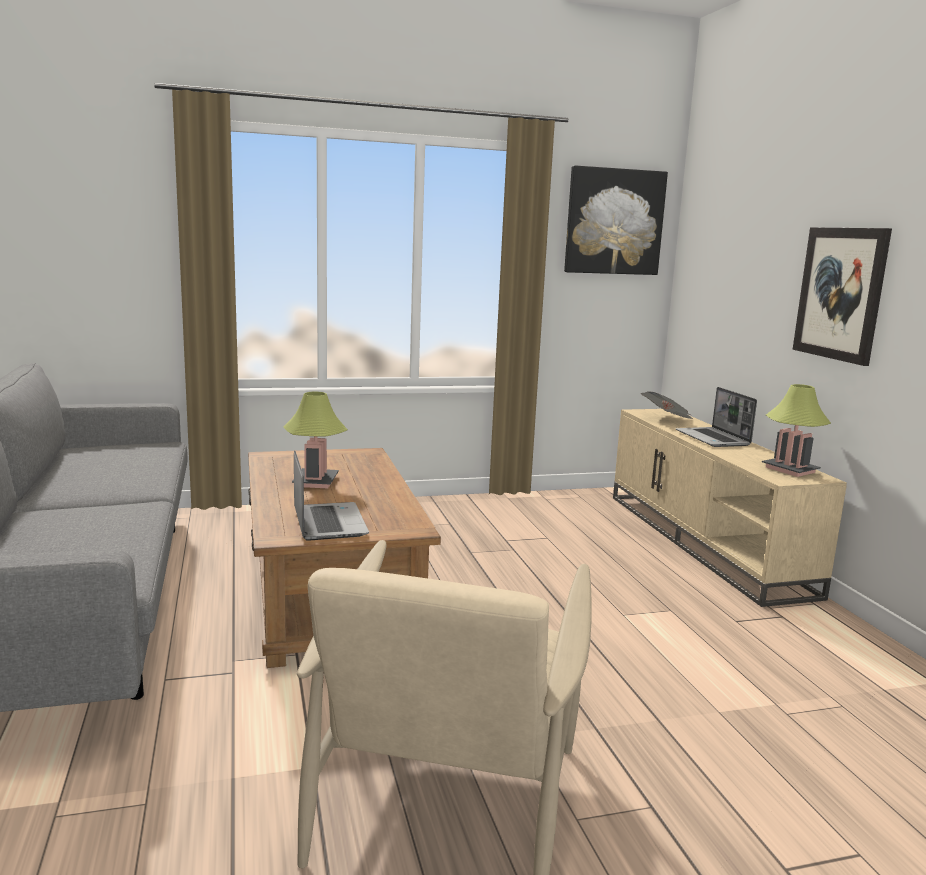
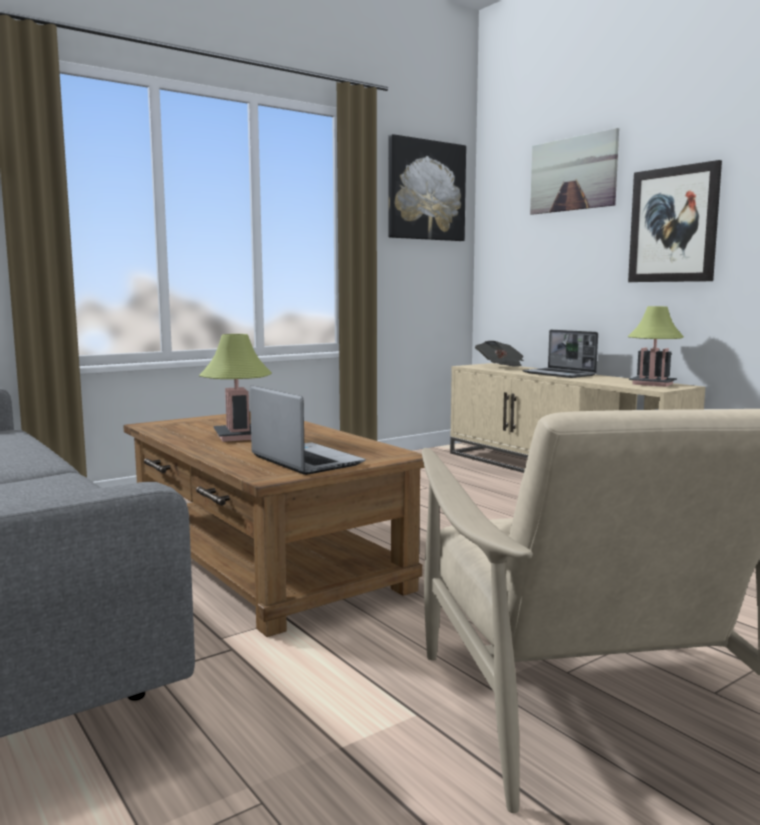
camera: 20 degrees left, 5 degrees down
none -> picture [530,128,619,215]

